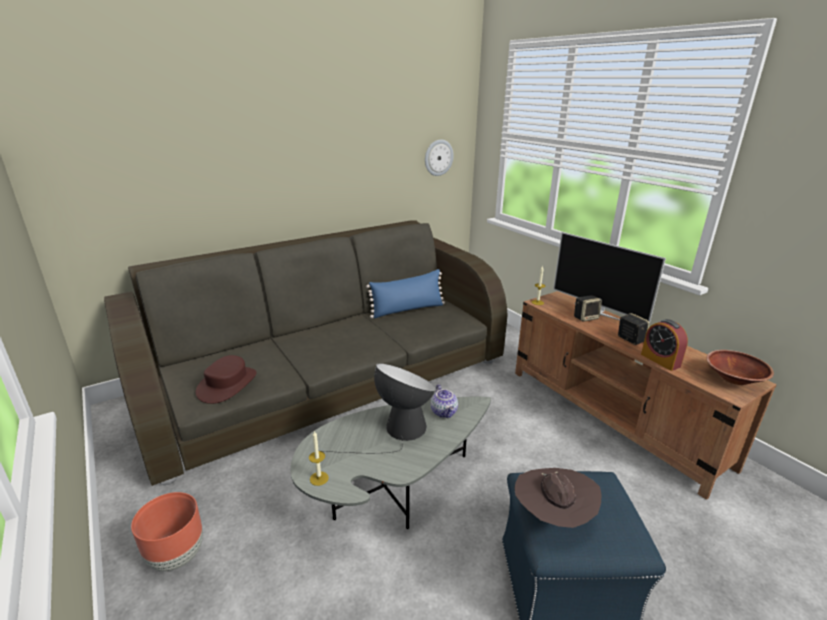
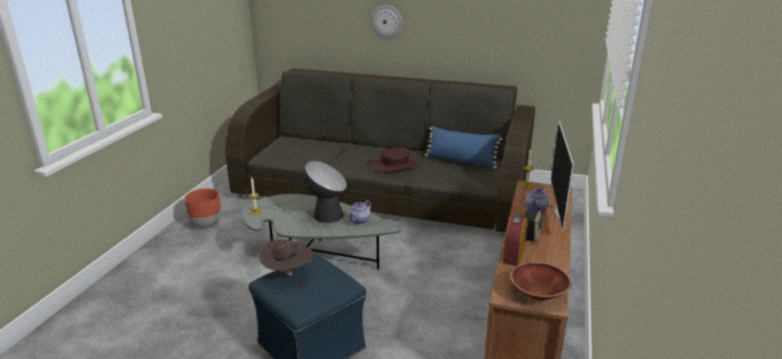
camera: 50 degrees right, 0 degrees up
brown hat [196,355,257,404] -> brown hat moved to [373,148,417,173]
wall clock [425,140,454,176] -> wall clock moved to [371,5,403,39]
speaker [574,295,602,322] -> teapot [525,186,550,212]

